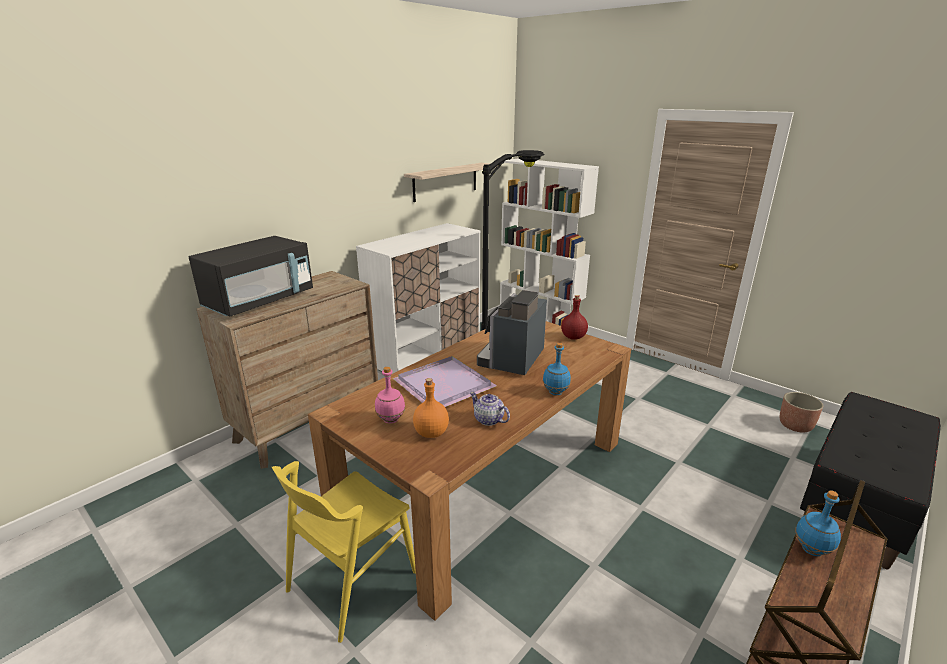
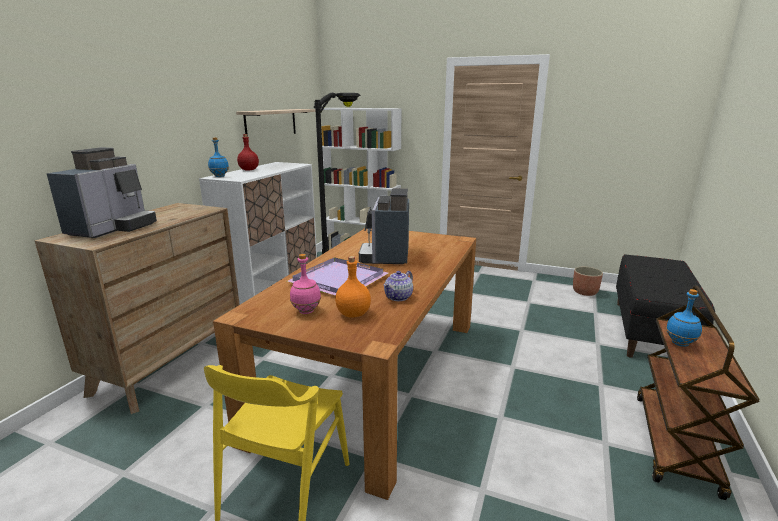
camera: 20 degrees left, 5 degrees down
black microwave [189,236,313,316] -> coffee machine [47,147,157,238]
teapot [470,392,510,426] -> teapot turned 75 degrees counterclockwise [384,271,413,301]
blue bottle [543,343,571,395] -> blue bottle moved to [208,137,229,177]
red bottle [561,295,588,340] -> red bottle moved to [237,134,259,171]

